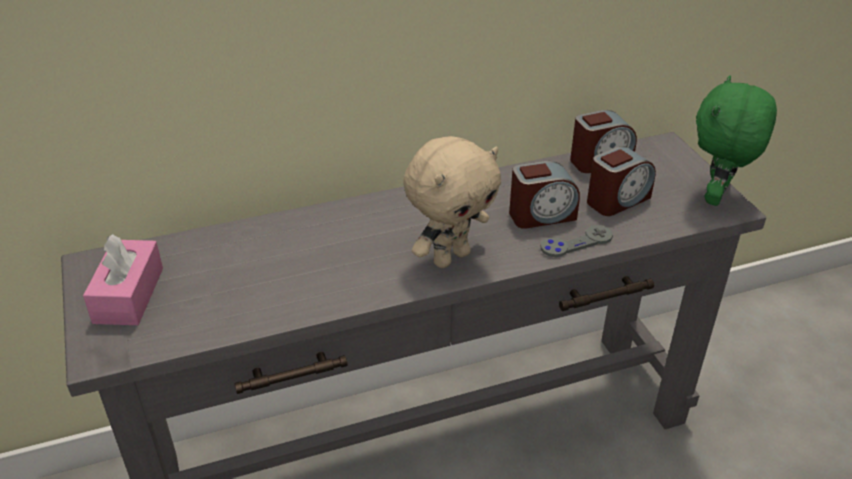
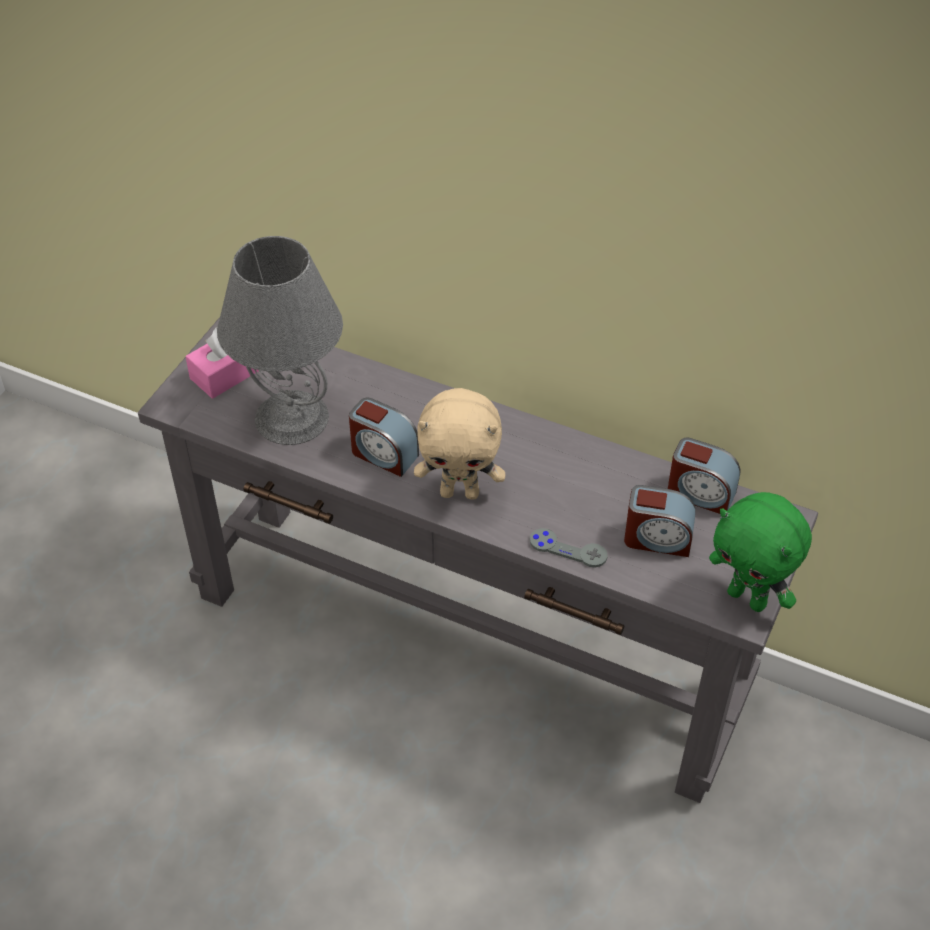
camera: 45 degrees right, 10 degrees up
alarm clock [509,161,580,229] -> alarm clock moved to [349,398,419,477]
green plush toy [696,75,777,206] -> green plush toy turned 120 degrees counterclockwise [709,492,812,612]
none -> grey table lamp [217,236,343,445]

